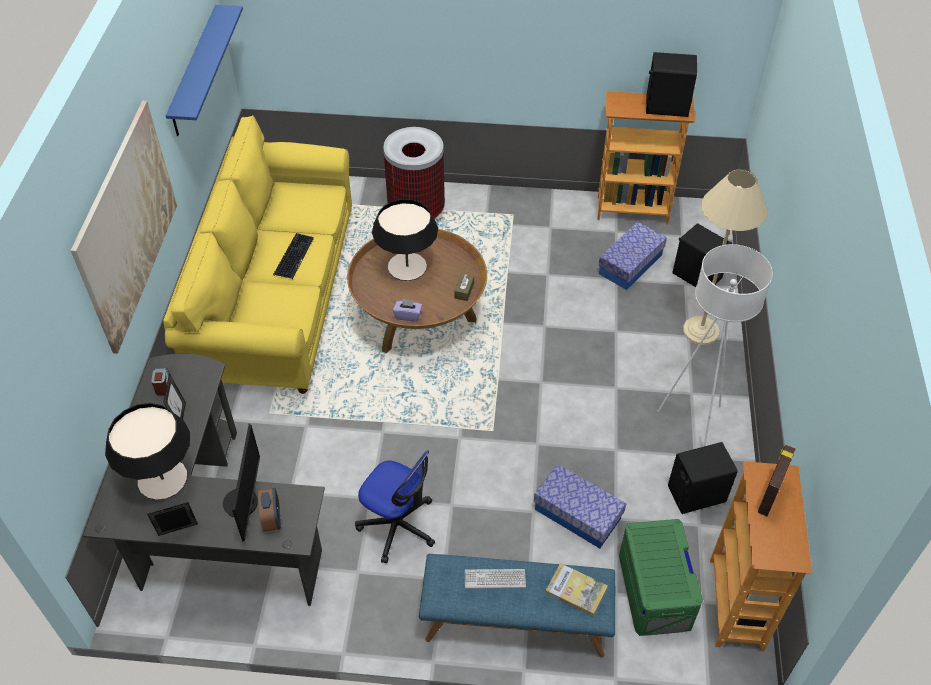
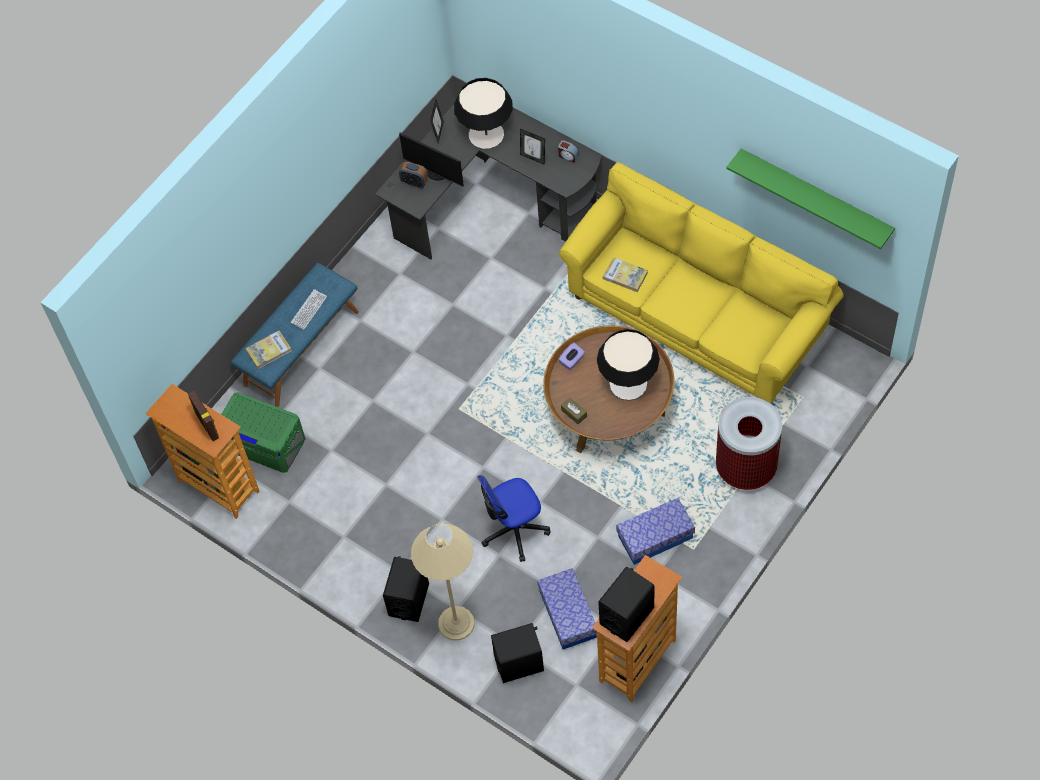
camera: 125 degrees right, 10 degrees up
picture [71,101,177,354] -> none
blue shelf [166,5,243,136] -> green shelf [726,148,895,249]
keyboard [273,233,314,279] -> none
office chair [355,450,435,564] -> office chair moved to [478,475,551,562]
storage box [534,464,626,548] -> storage box moved to [616,498,695,565]
white floor lamp [658,244,773,447] -> none
black speaker [668,442,738,514] -> black speaker moved to [383,556,429,622]
none -> book [603,257,648,292]

